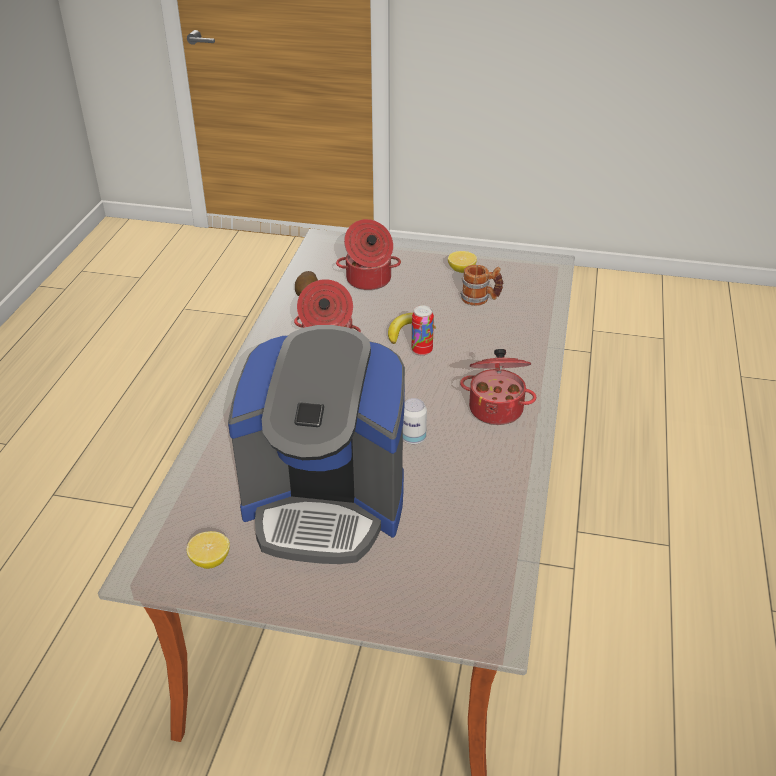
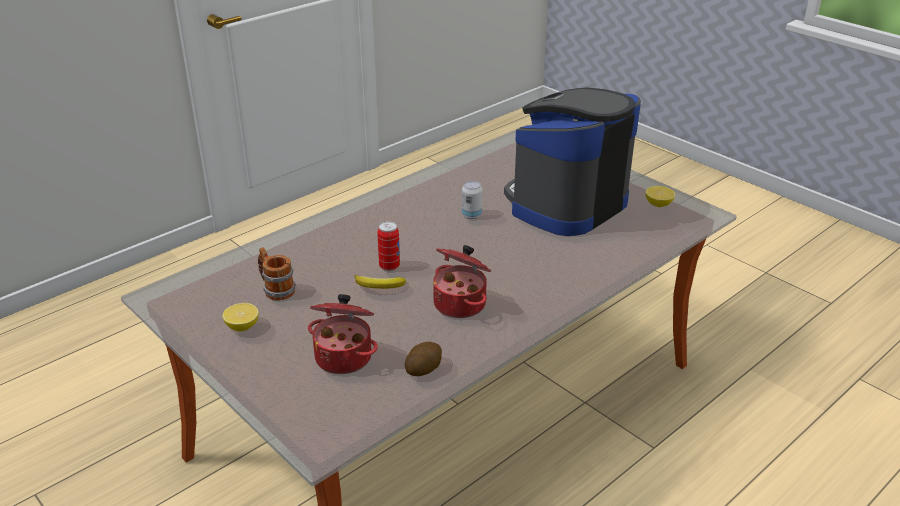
camera: 145 degrees left, 5 degrees down
coffee machine [228,325,405,564] -> coffee machine turned 90 degrees counterclockwise [504,87,641,236]
cooking pot [460,349,536,425] -> none

